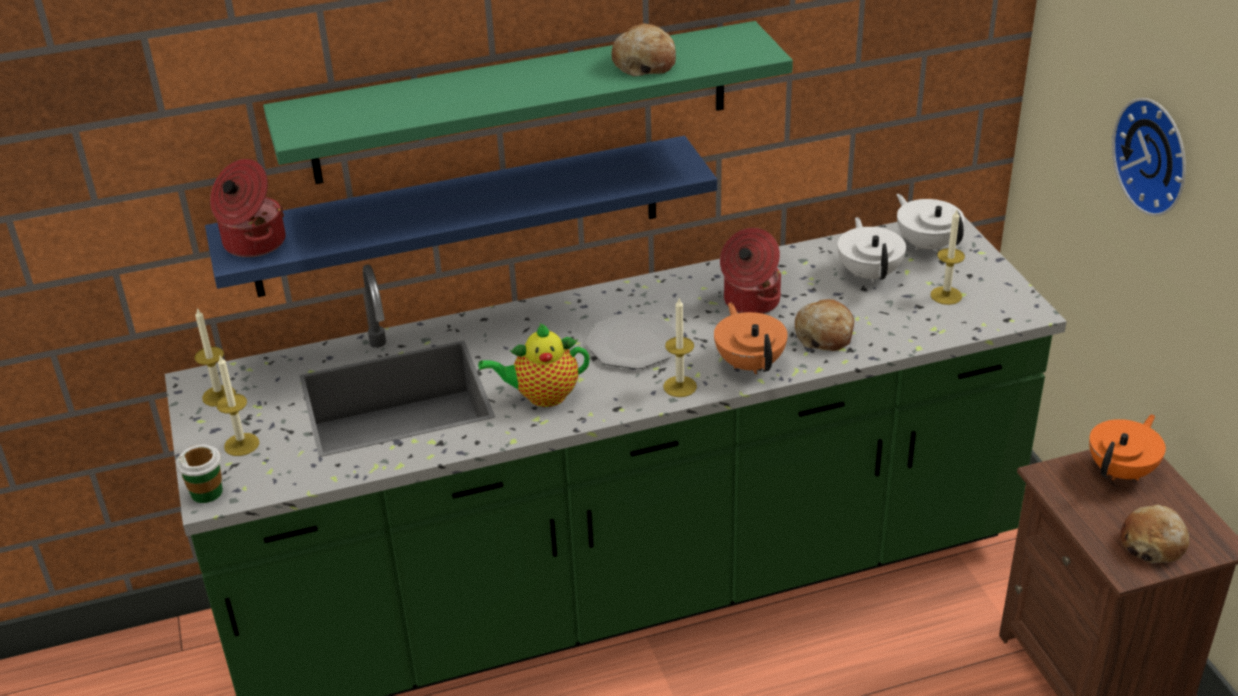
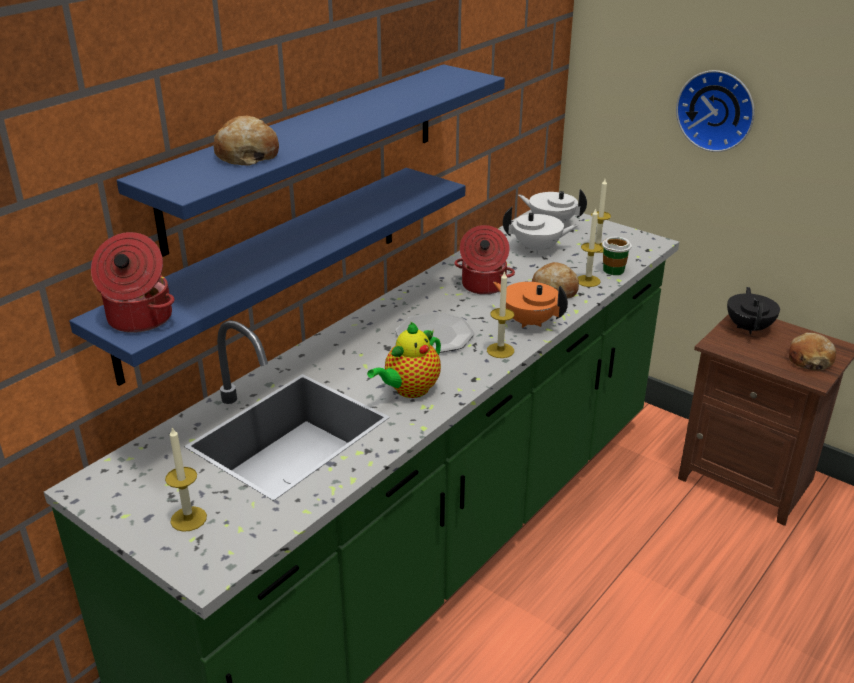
camera: 35 degrees left, 5 degrees down
cup [176,444,223,503] -> cup moved to [602,237,632,275]
candle [194,308,236,407] -> candle moved to [578,208,602,287]
green shelf [263,21,793,184] -> blue shelf [117,64,505,257]
bread [612,23,676,76] -> bread moved to [213,116,279,166]
white teapot [837,217,906,283] -> white teapot turned 135 degrees clockwise [503,207,579,255]
orange teapot [1089,414,1166,481] -> black teapot [727,287,780,334]

